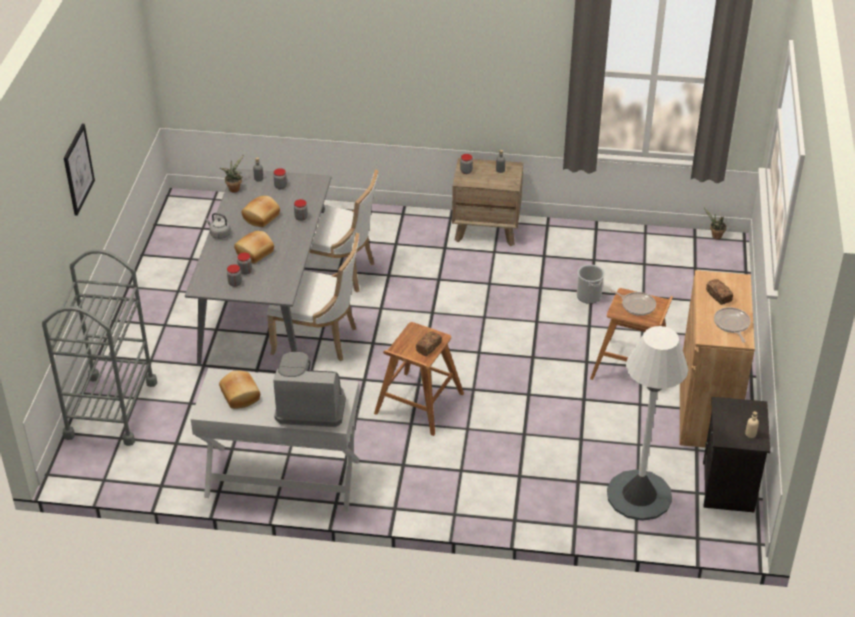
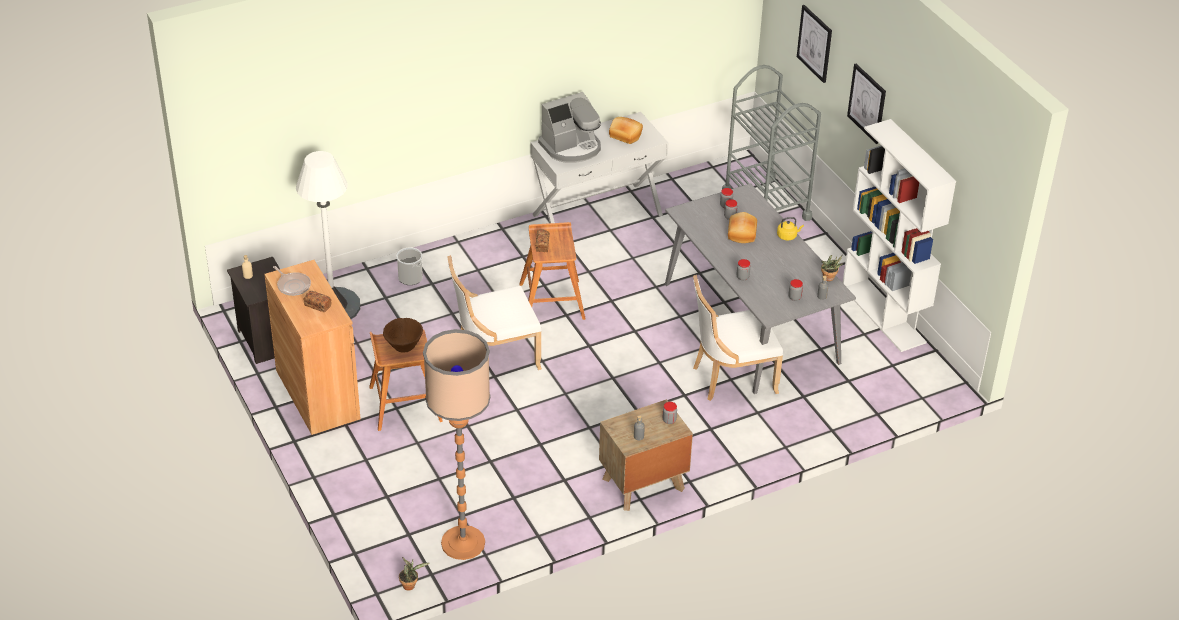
camera: 145 degrees right, 0 degrees up
grey kettle [206,213,231,239] -> yellow kettle [777,217,804,240]
bread [242,196,280,227] -> none
white chair [267,233,359,361] -> white chair moved to [447,255,542,370]
bucket [577,264,605,304] -> bucket moved to [396,247,423,285]
frying pan [609,289,656,316] -> brown bowl [383,318,423,353]
none -> floor lamp [423,329,491,560]
none -> picture [797,5,832,83]
none -> white bookcase [842,119,956,352]

